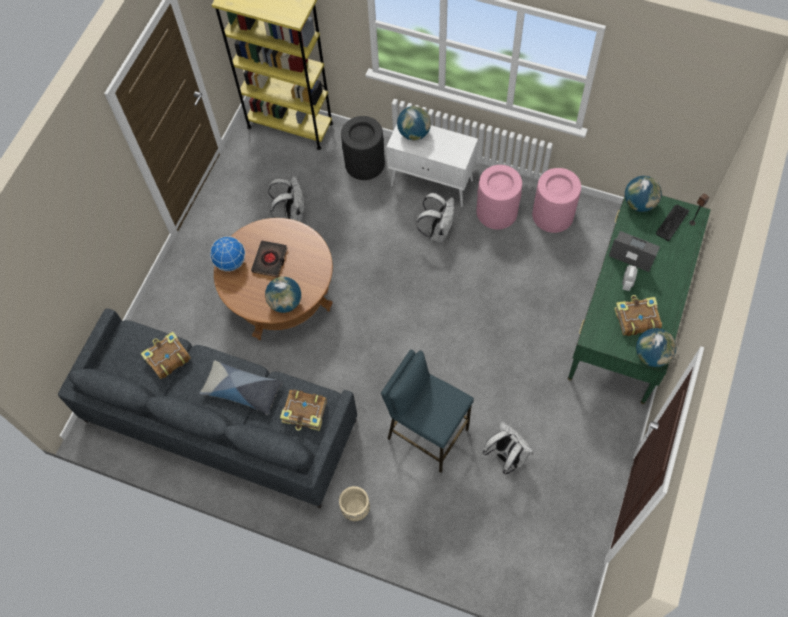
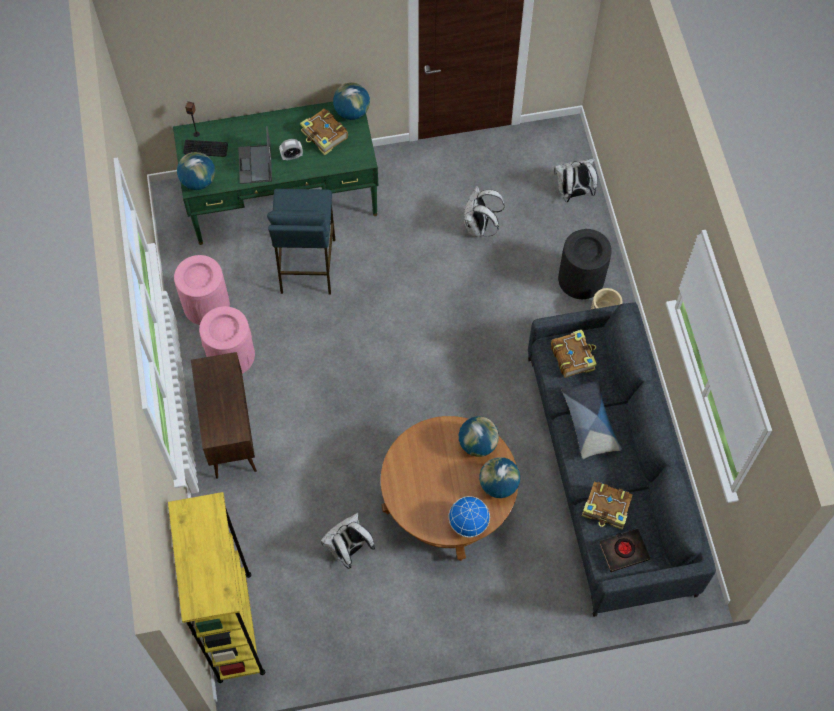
camera: 125 degrees left, 0 degrees up
black book [251,240,287,277] -> black book moved to [599,529,650,572]
black trash can [341,116,385,180] -> black trash can moved to [558,229,612,299]
blue stool [381,350,474,473] -> blue stool moved to [267,189,335,295]
white cabinet [386,124,478,207] -> brown cabinet [191,352,257,479]
globe [397,106,431,141] -> globe moved to [479,457,520,498]
white backpack [416,193,454,242] -> white backpack moved to [554,158,598,202]

